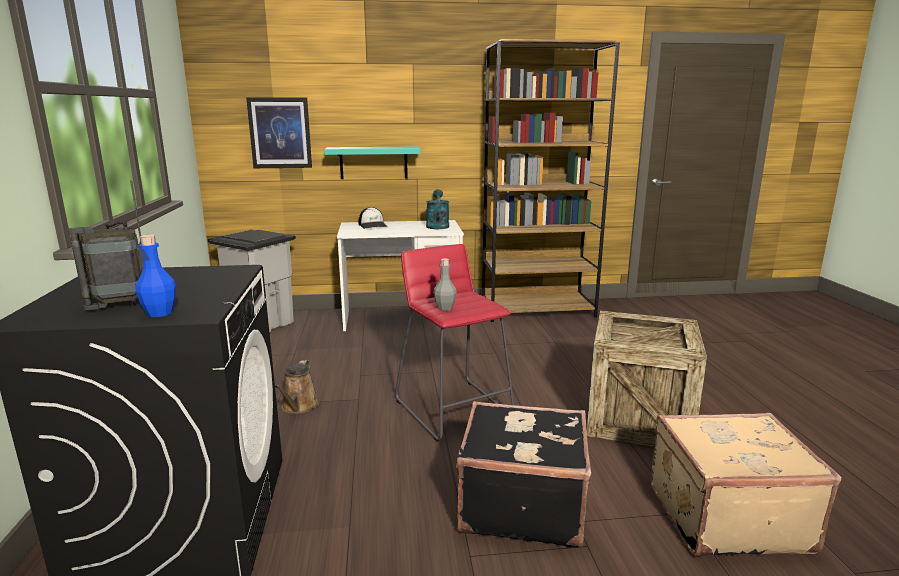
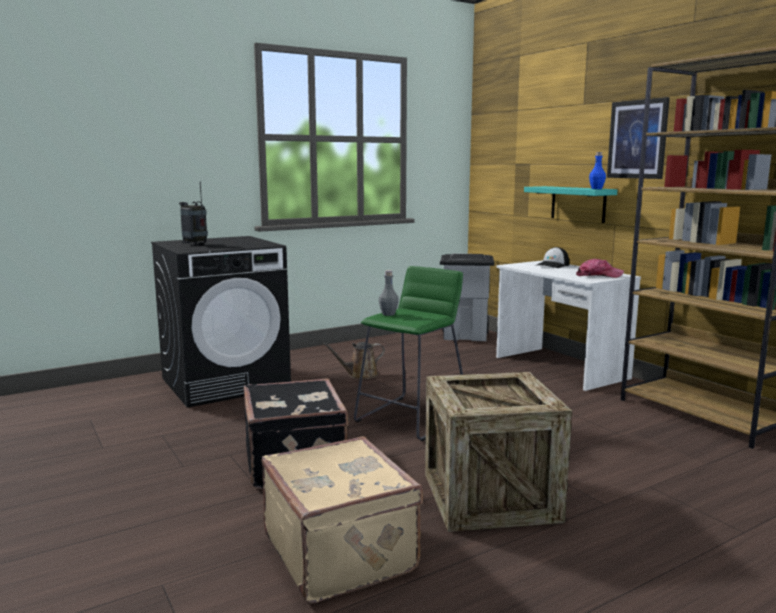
camera: 65 degrees right, 5 degrees down
blue bottle [135,235,176,317] -> blue bottle moved to [589,152,606,189]
picture [246,97,312,168] -> picture moved to [607,97,670,179]
red stool [395,244,515,442] -> green stool [354,266,463,441]
turquoise watering can [426,189,449,229] -> cap [576,258,624,278]

